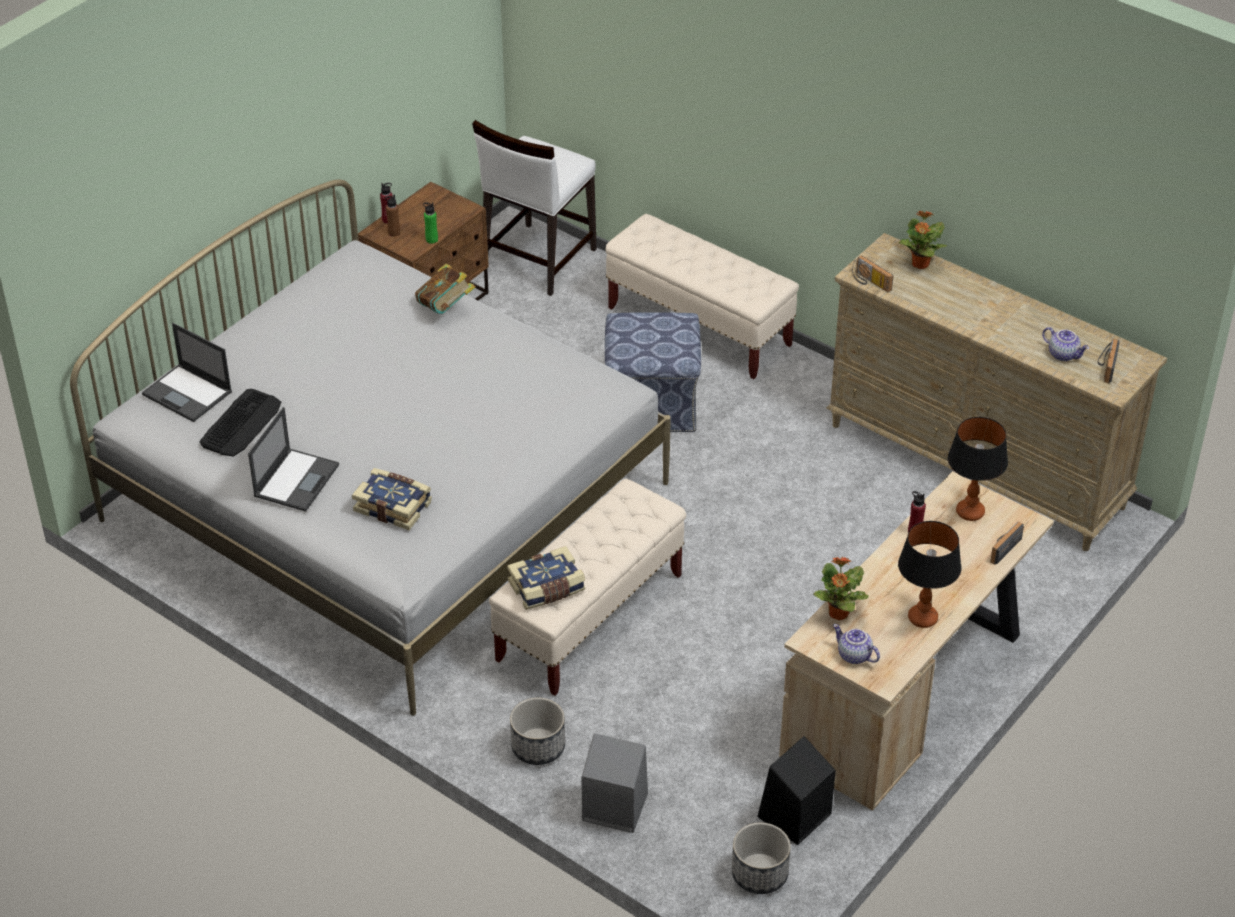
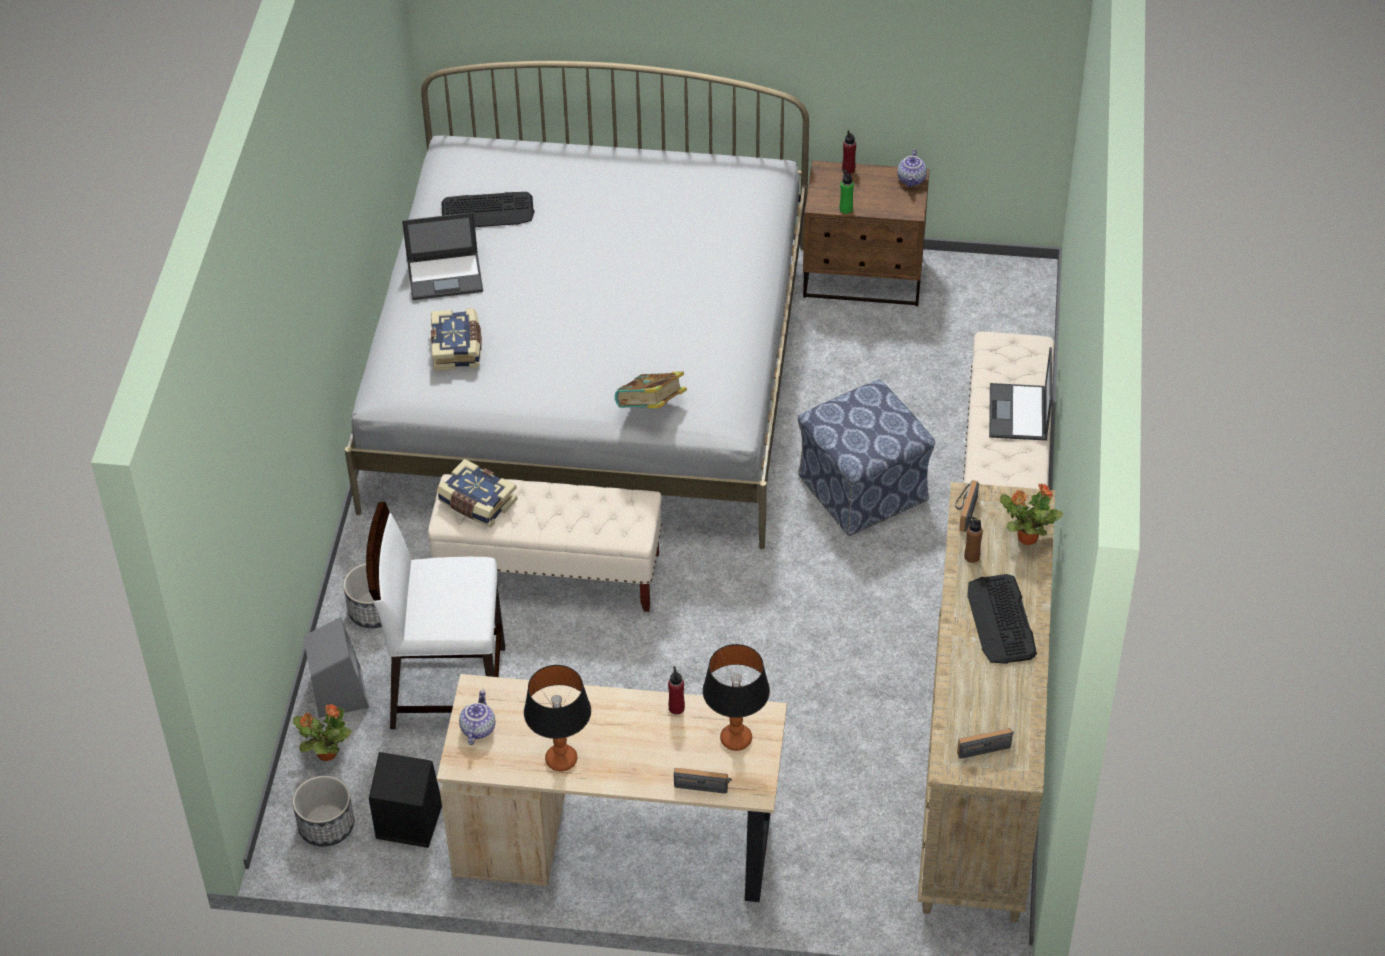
camera: 60 degrees right, 5 degrees up
laptop [142,323,232,422] -> laptop moved to [989,347,1052,441]
brown bottle [385,195,400,236] -> brown bottle moved to [964,516,983,563]
book [415,264,475,314] -> book moved to [615,371,687,409]
white chair [472,120,597,296] -> white chair moved to [366,502,505,729]
potted plant [813,557,869,620] -> potted plant moved to [293,704,352,761]
teapot [1042,327,1089,361] -> teapot moved to [897,149,927,187]
none -> keyboard [967,574,1037,664]

